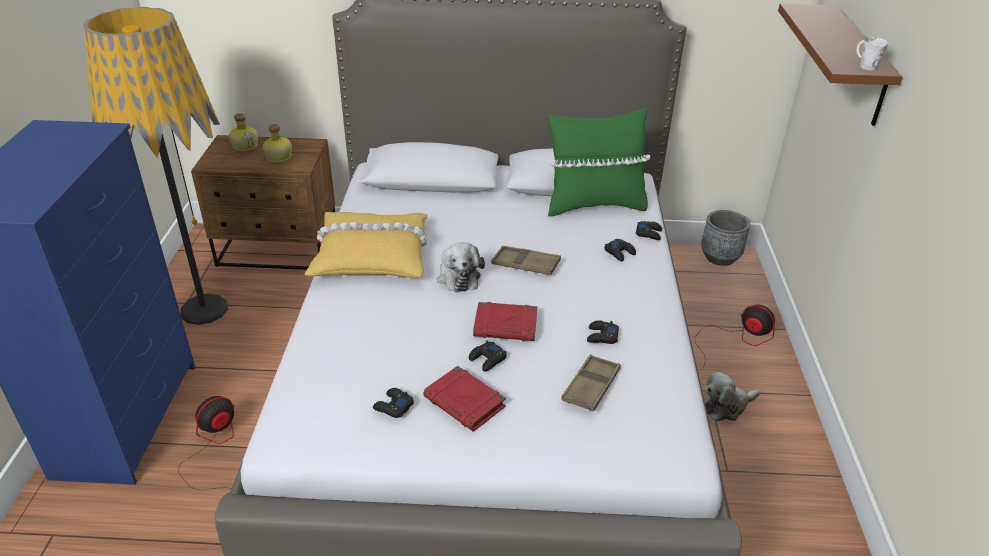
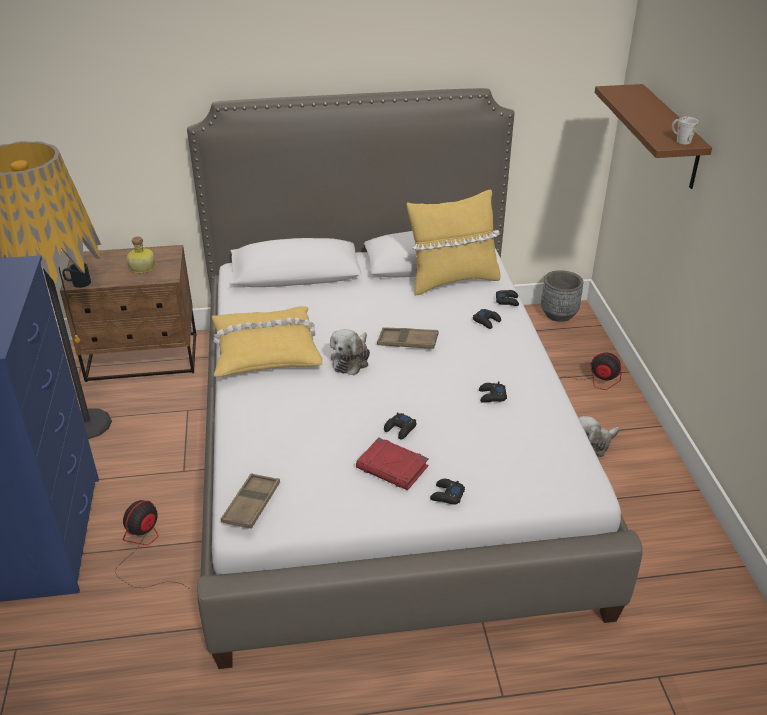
camera: 10 degrees left, 0 degrees up
bottle [229,113,258,151] -> none
black game controller [373,388,414,418] -> black game controller moved to [430,479,465,505]
plush toy [437,242,485,293] -> plush toy turned 45 degrees clockwise [330,329,370,375]
red book [473,302,537,341] -> none
green pillow [548,109,651,217] -> yellow pillow [407,190,501,296]
brown tray [562,355,621,411] -> brown tray moved to [221,473,280,529]
none -> black mug [62,263,91,288]

